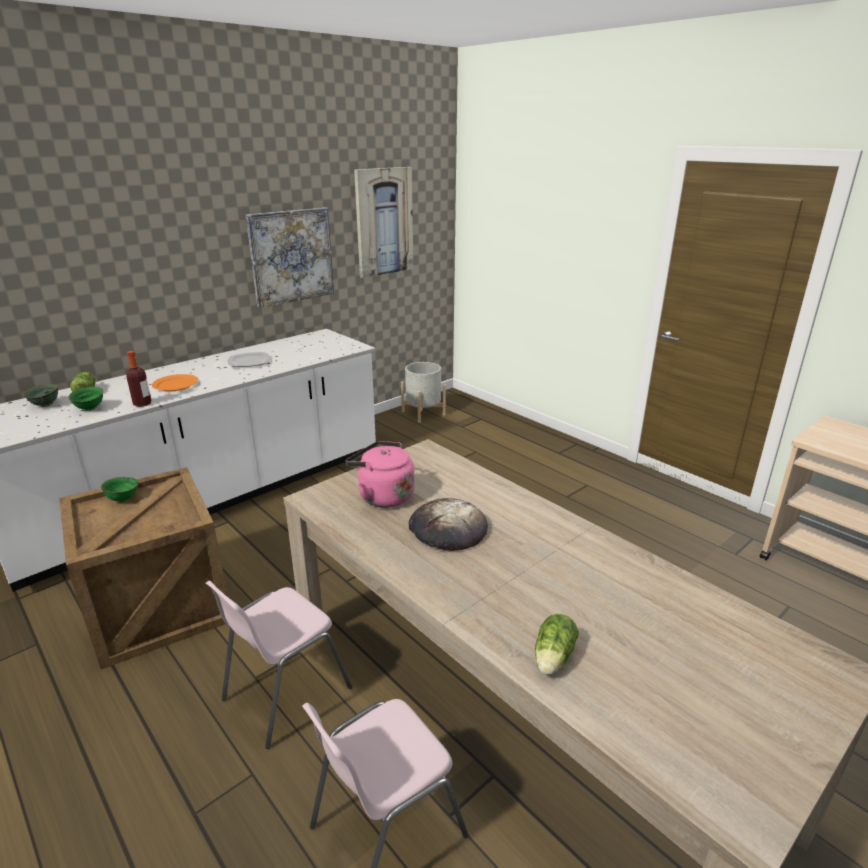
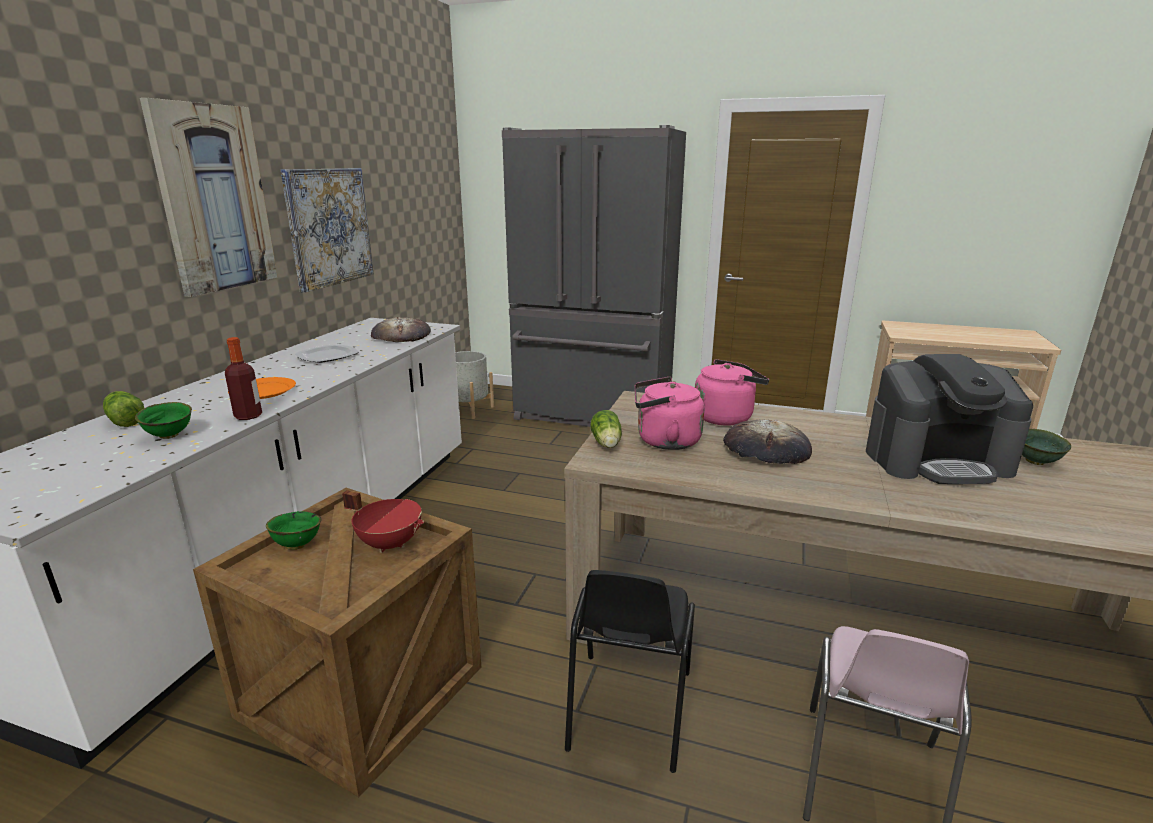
camera: 30 degrees left, 5 degrees down
green bowl [23,383,58,407] -> green bowl moved to [1022,429,1071,465]
pink chair [206,581,352,749] -> black chair [565,570,695,773]
picture [354,167,413,278] -> picture moved to [140,98,278,297]
lettuce [535,614,579,675] -> lettuce moved to [590,410,622,448]
none -> red cooking pot [342,490,424,553]
none -> bread [371,317,431,342]
none -> grey fridge [502,125,686,427]
none -> pink kettle [695,359,769,426]
none -> coffee machine [866,354,1033,484]

